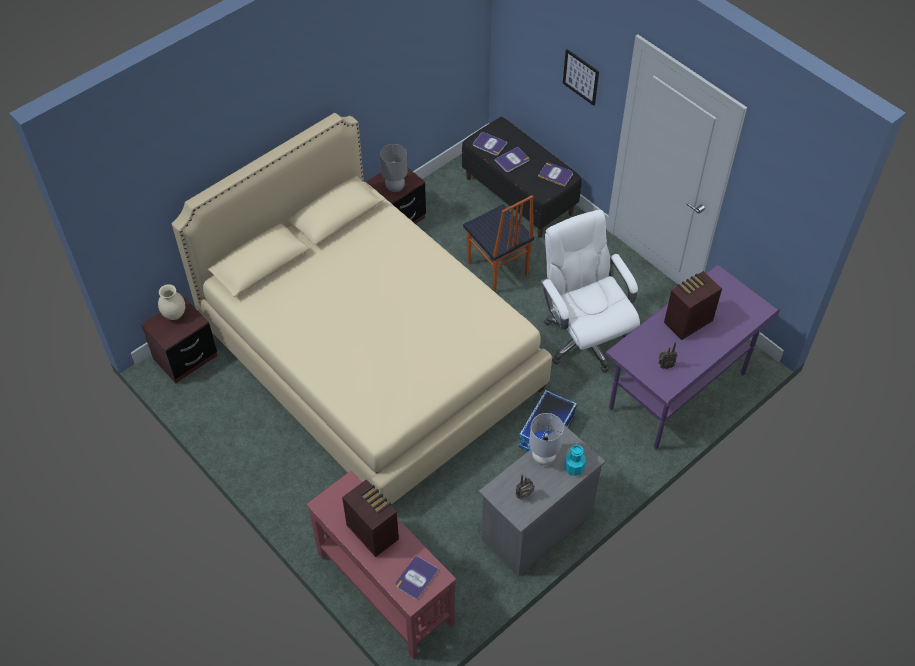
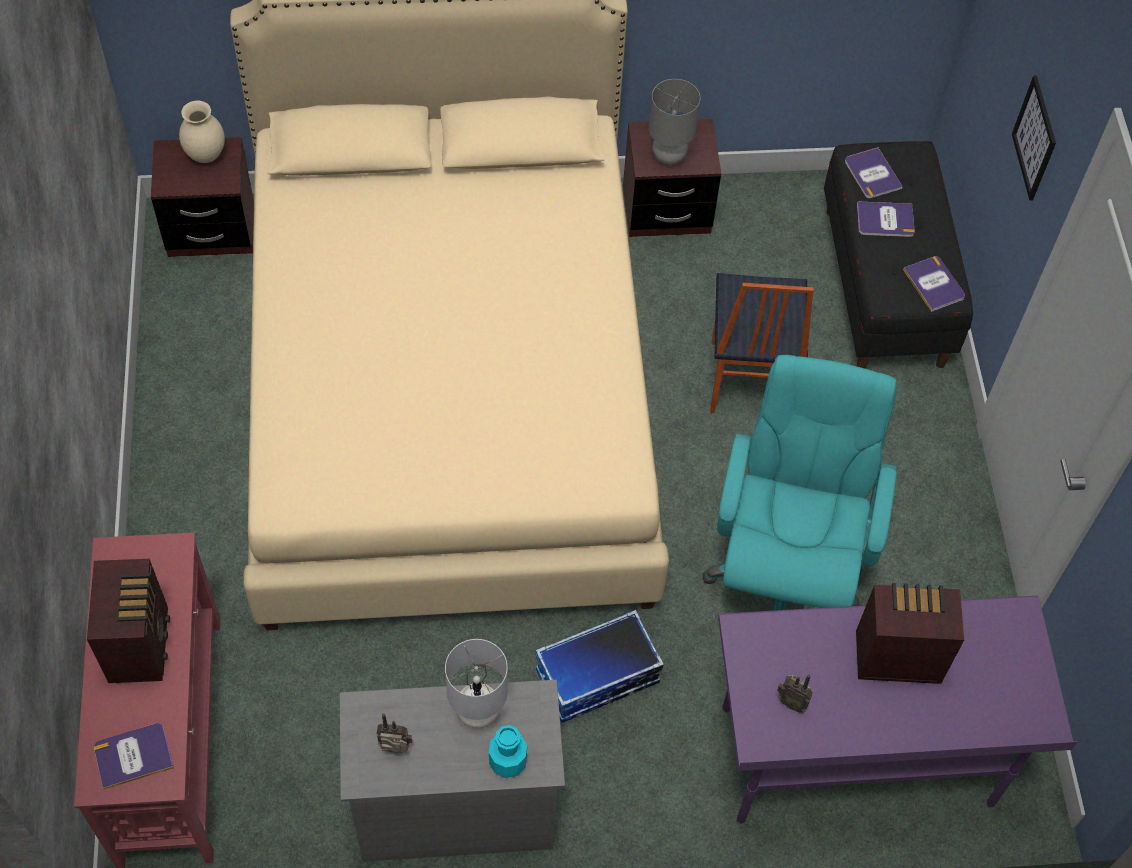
camera: 35 degrees right, 5 degrees up
white office chair [540,210,640,372] -> turquoise office chair [703,355,897,611]

